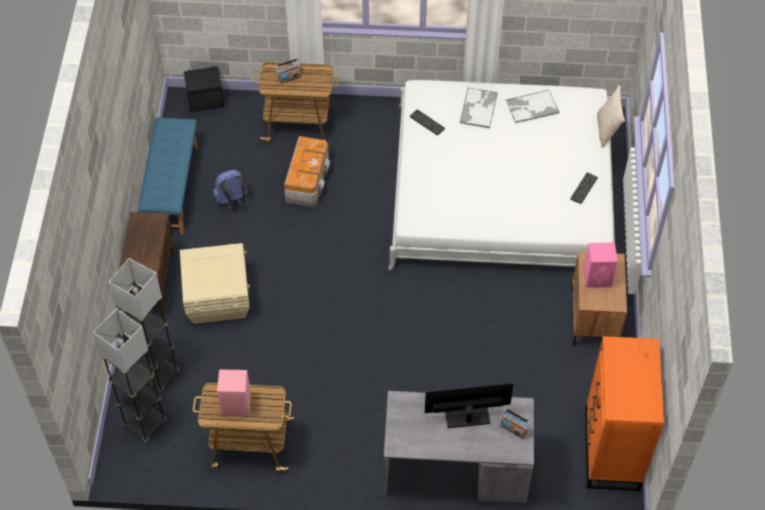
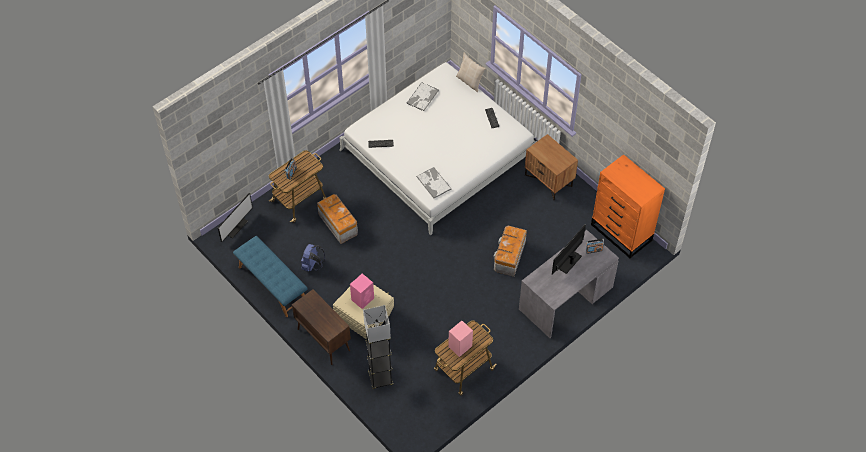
camera: 45 degrees left, 0 degrees up
grey floor lamp [93,309,167,442] -> none
black speaker [184,66,224,112] -> monitor [218,193,253,242]
tray [459,88,498,128] -> tray moved to [416,167,452,198]
pink speaker [583,242,618,288] -> pink speaker moved to [350,274,374,309]
none -> storage box [493,225,527,277]

